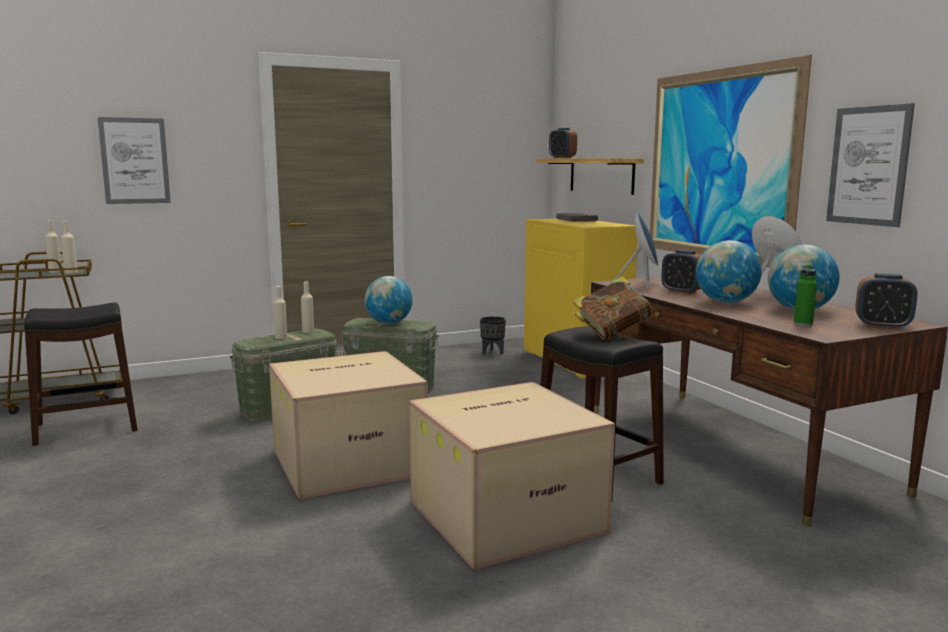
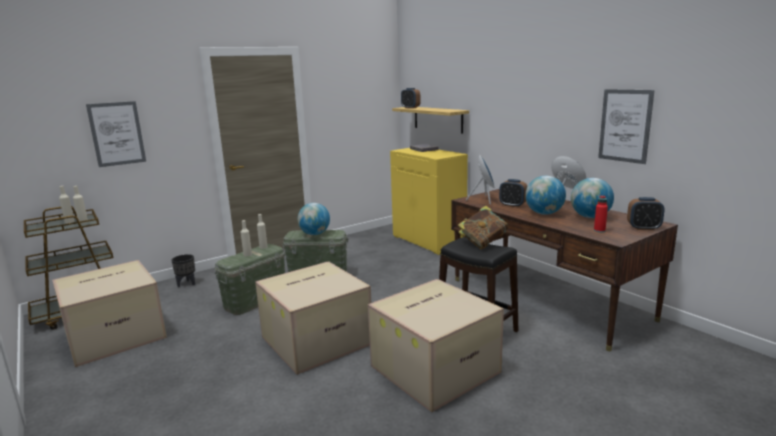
camera: 10 degrees left, 5 degrees up
black stool [24,303,138,446] -> cardboard box [52,260,167,367]
black planter [480,316,506,354] -> black planter moved to [171,254,195,287]
picture [650,55,812,268] -> none
green bottle [794,265,817,326] -> red bottle [594,195,608,232]

